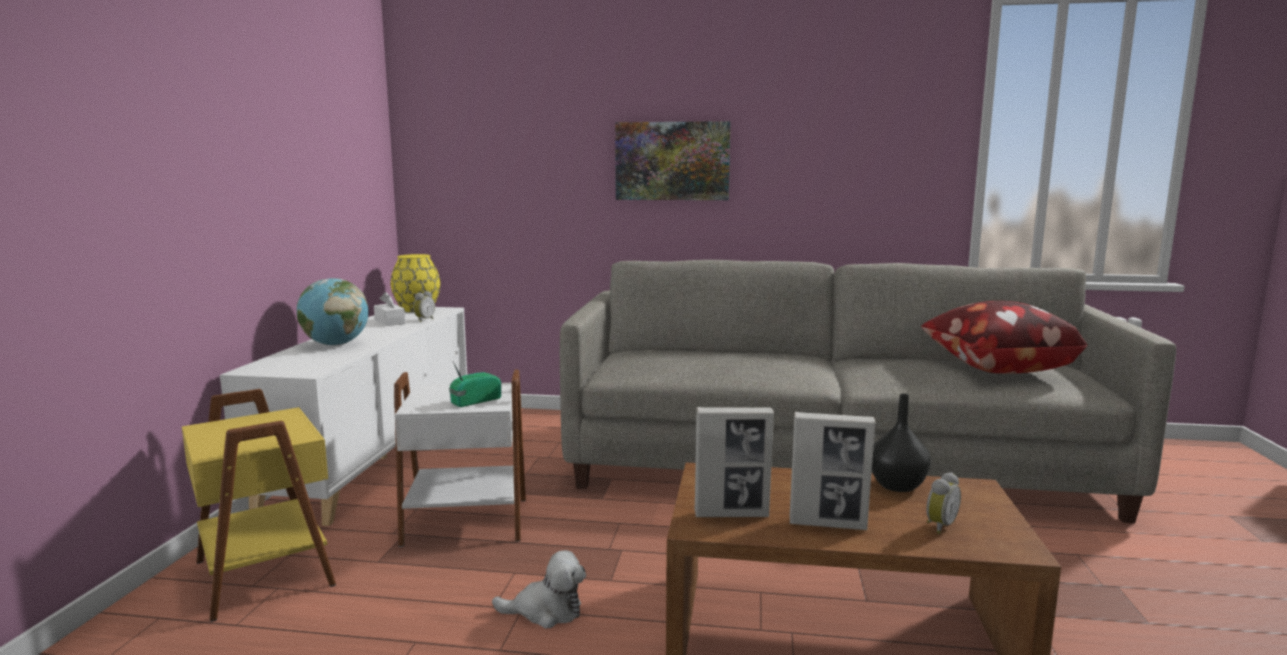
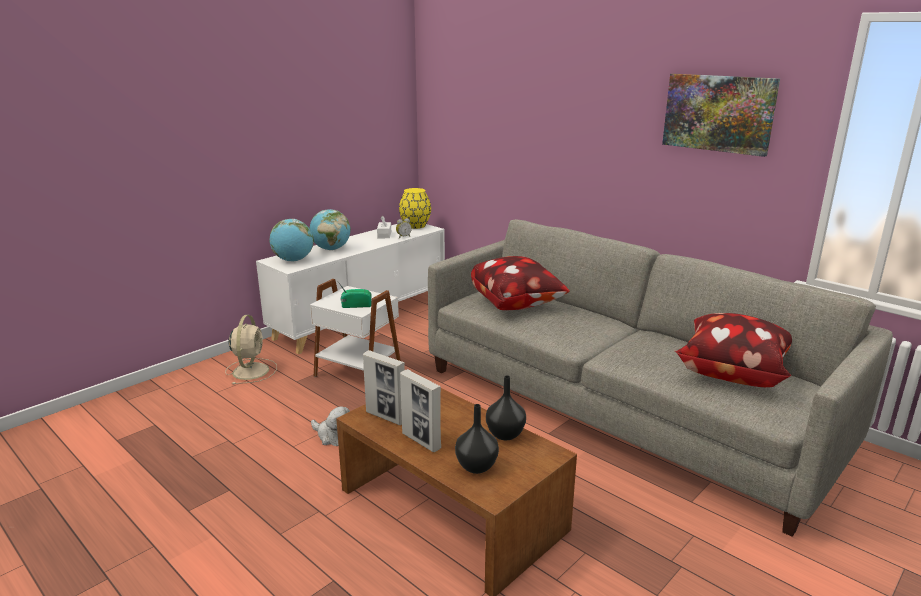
camera: 35 degrees right, 10 degrees up
yellow side table [182,389,336,622] -> beige fan [225,315,277,385]
picture [615,121,731,200] -> picture moved to [662,74,780,157]
alarm clock [926,472,961,534] -> black vase [455,404,499,474]
none -> globe [269,219,313,261]
none -> pillow [471,256,570,310]

